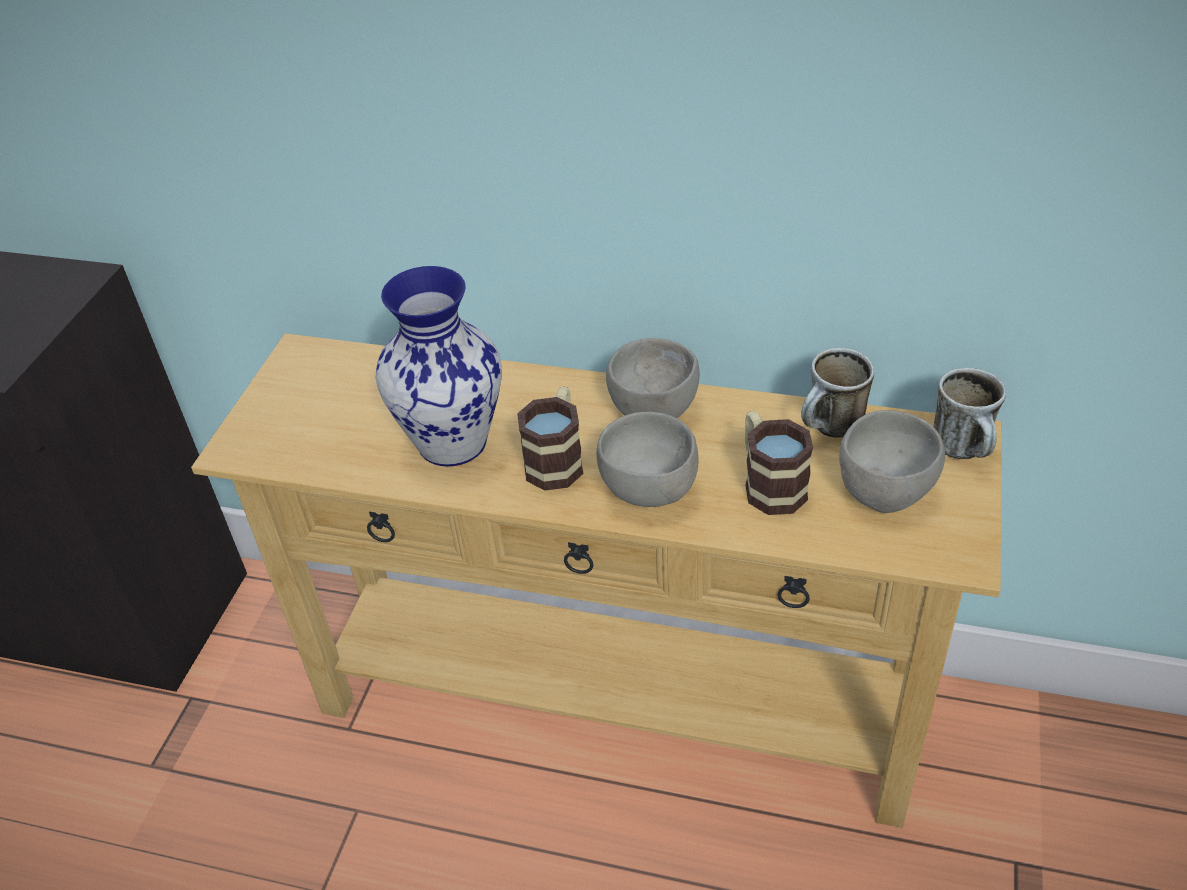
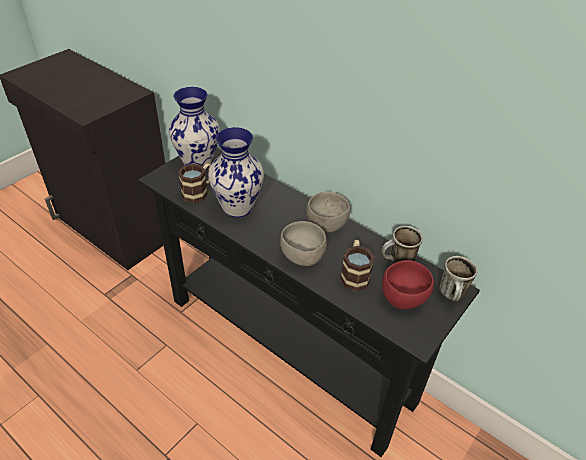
camera: 20 degrees right, 0 degrees up
beige console table [191,333,1002,828] -> black console table [138,148,480,457]
mug [517,387,583,491] -> mug moved to [178,163,211,203]
grey bowl [839,410,945,513] -> red bowl [382,260,434,309]
none -> vase [169,87,220,169]

